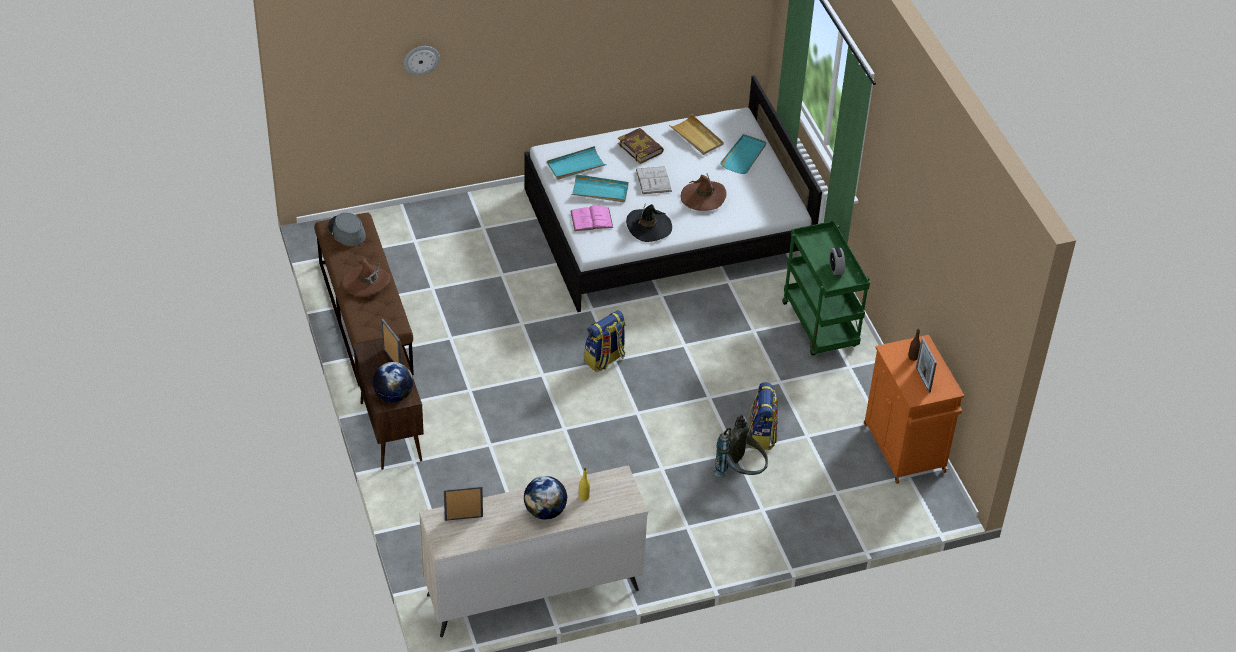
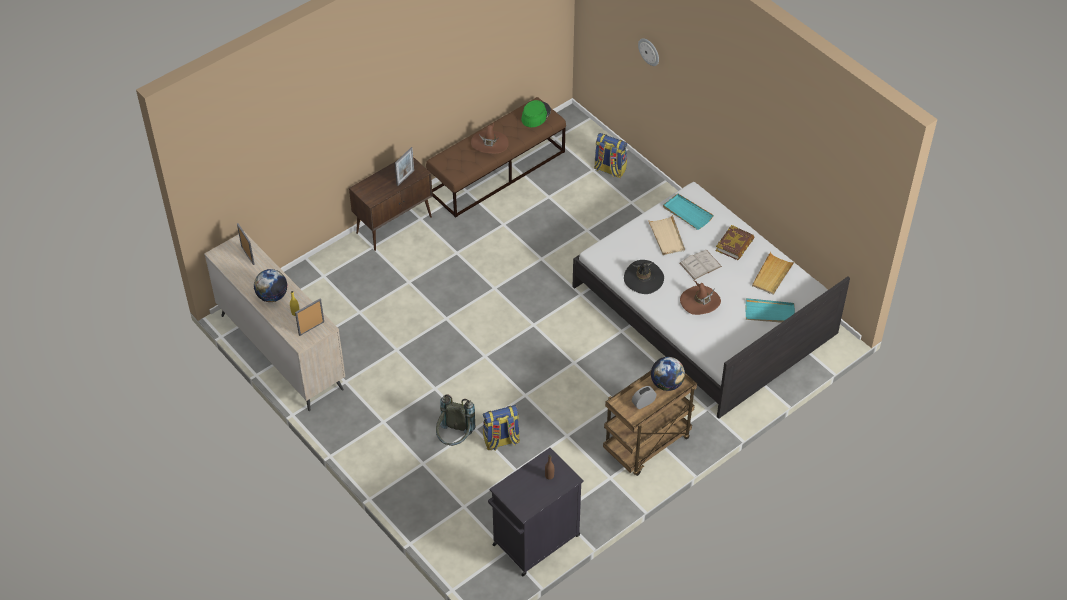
camera: 70 degrees right, 5 degrees up
grey hat [328,213,366,246] -> green hat [521,100,551,127]
globe [373,362,413,402] -> globe moved to [651,357,685,391]
pink book [571,206,613,231] -> none
turquoise tray [572,174,629,202] -> beige tray [648,215,685,255]
backpack [584,311,626,372] -> backpack moved to [594,133,627,178]
green cart [782,221,870,356] -> brown cart [603,371,697,476]
orange cabinet [864,335,965,484] -> black cabinet [488,448,584,577]
picture frame [916,338,937,393] -> picture frame moved to [295,299,324,336]

